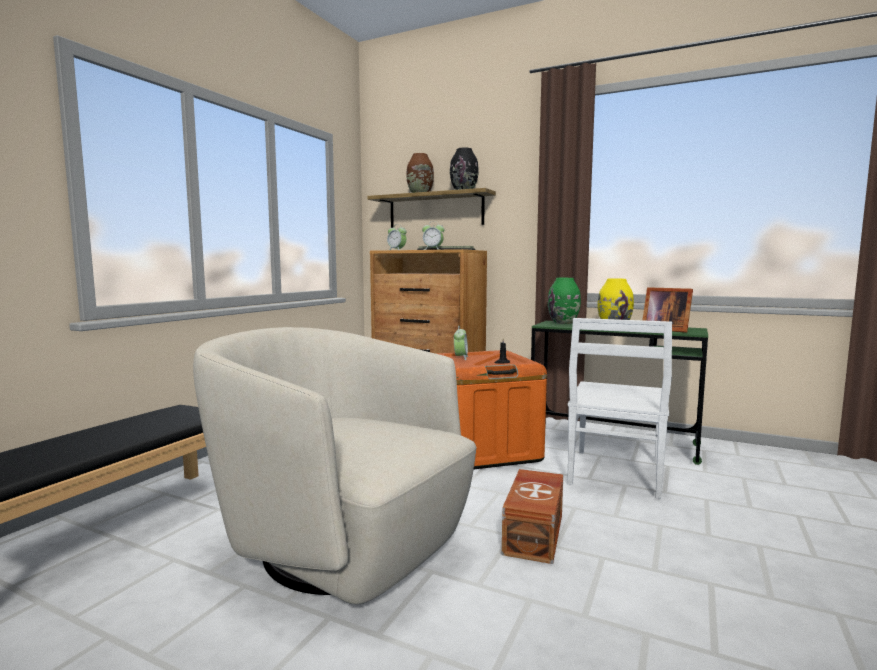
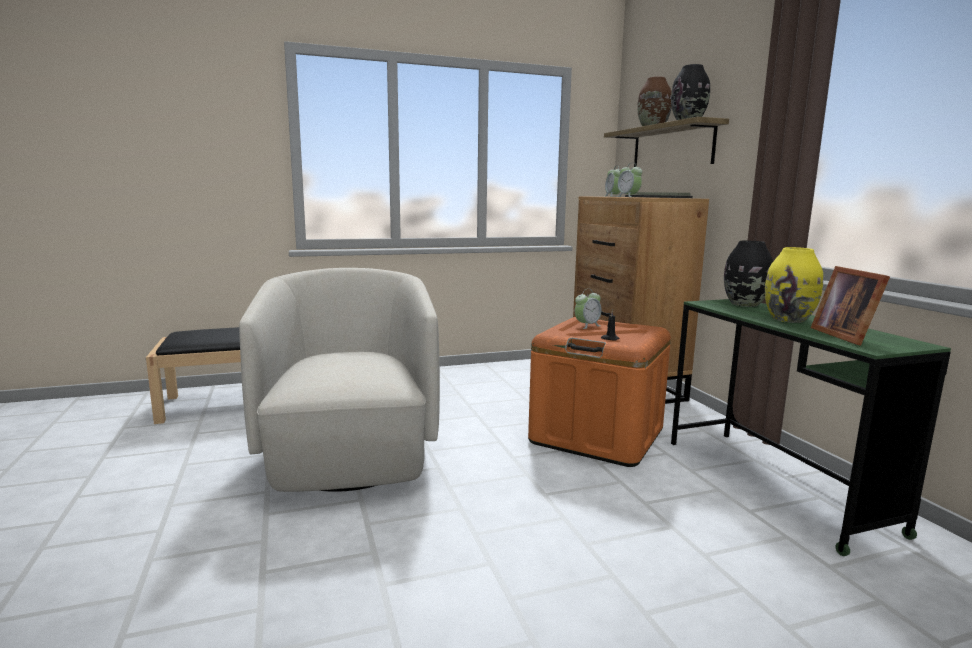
camera: 45 degrees right, 5 degrees up
brown storage box [502,469,563,564] -> none
green vase [548,278,581,324] -> black vase [724,241,773,307]
white chair [568,318,672,499] -> none

